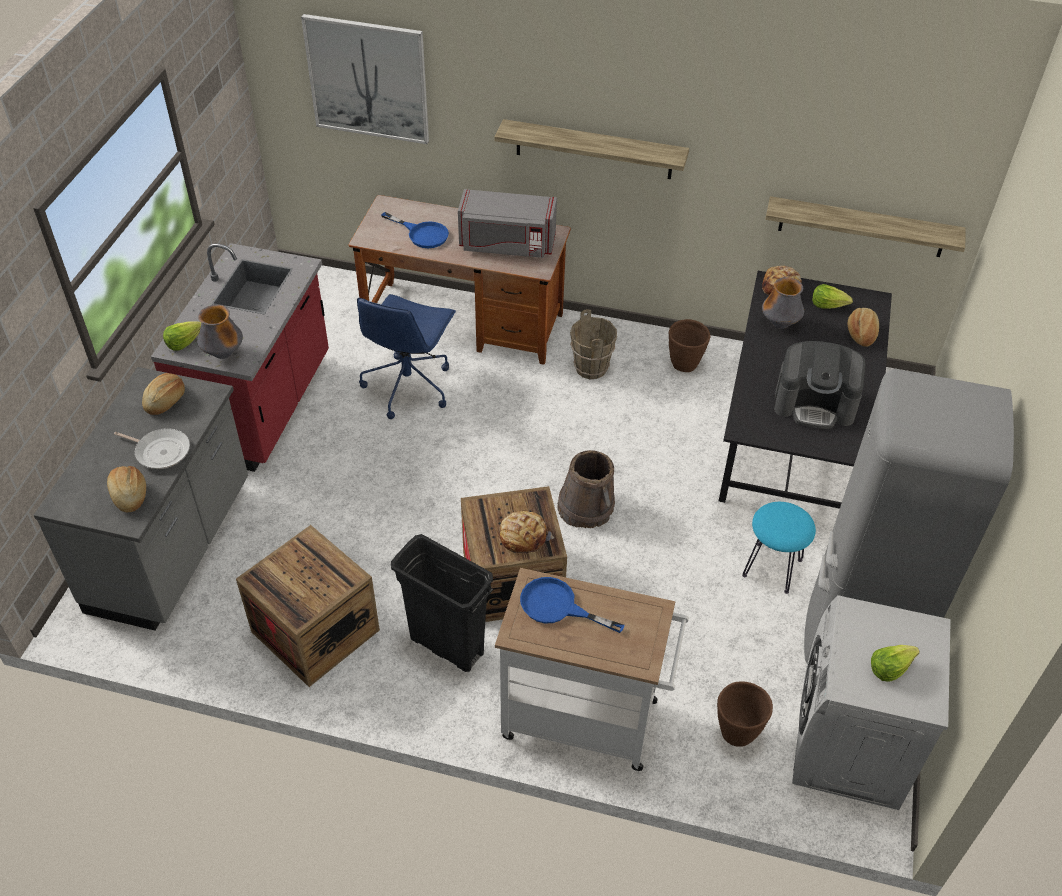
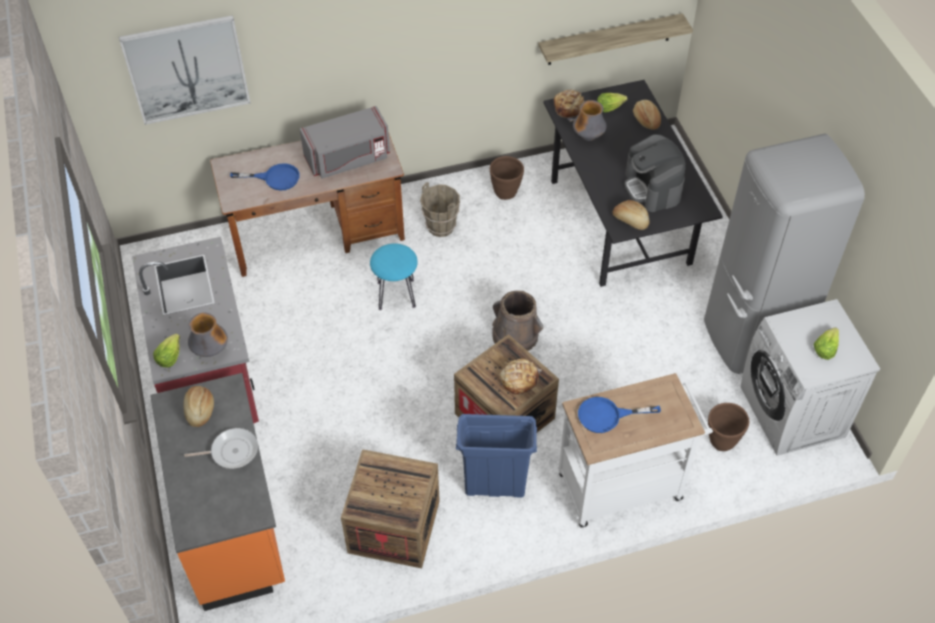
camera: 30 degrees left, 5 degrees up
grey counter [34,367,248,631] -> orange counter [150,373,285,611]
bread [107,466,146,512] -> bread moved to [613,200,649,230]
blue office chair [357,294,456,419] -> none
black trash can [391,534,493,672] -> blue trash can [456,414,537,498]
shelf [495,119,689,179] -> none
turquoise stool [742,502,816,594] -> turquoise stool moved to [370,243,418,310]
coffee machine [774,341,866,429] -> coffee machine turned 90 degrees clockwise [624,134,686,212]

